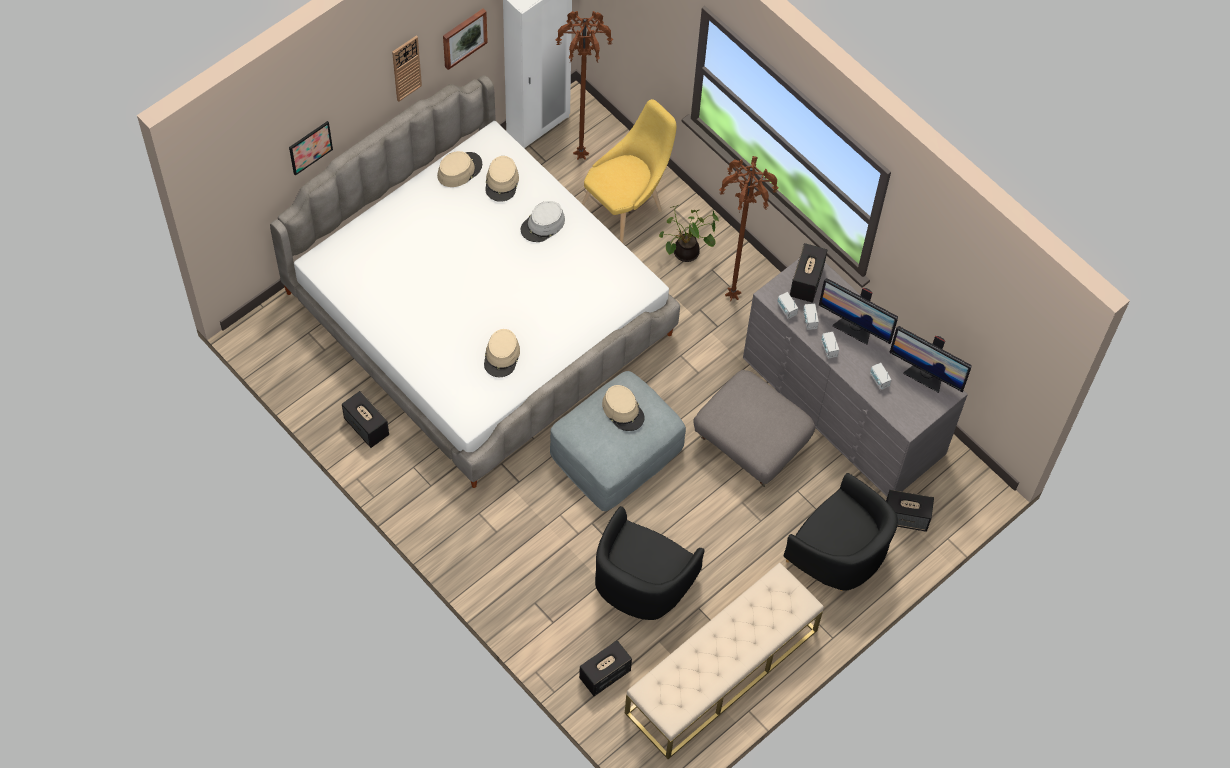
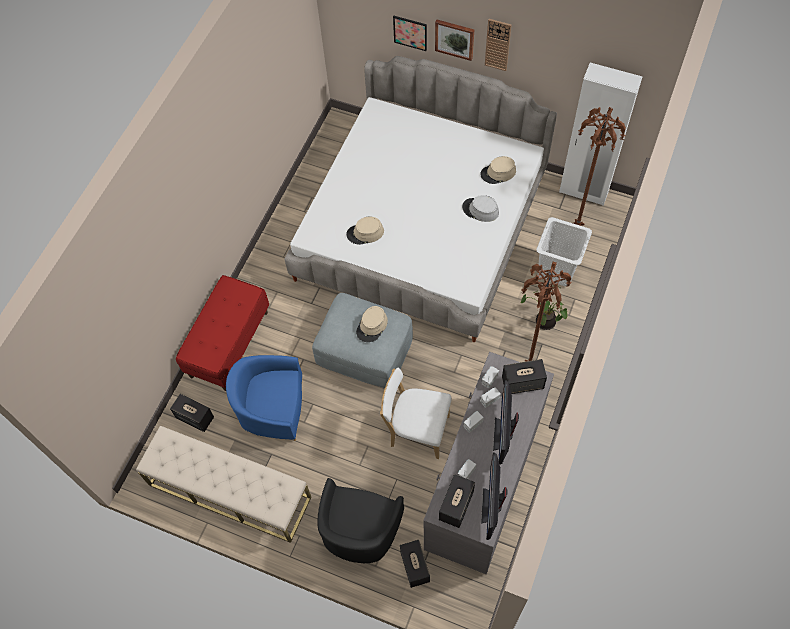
camera: 70 degrees right, 0 degrees up
speaker [342,391,389,448] -> speaker moved to [439,474,475,528]
beige hat [437,151,482,187] -> none
picture [443,9,488,70] -> picture moved to [435,20,474,61]
yellow chair [582,99,676,243] -> white laundry basket [536,217,592,286]
black armchair [595,506,704,620] -> blue armchair [226,355,302,441]
grey ottoman [693,370,815,487] -> white chair [380,367,452,459]
none -> red bench [176,275,269,391]

